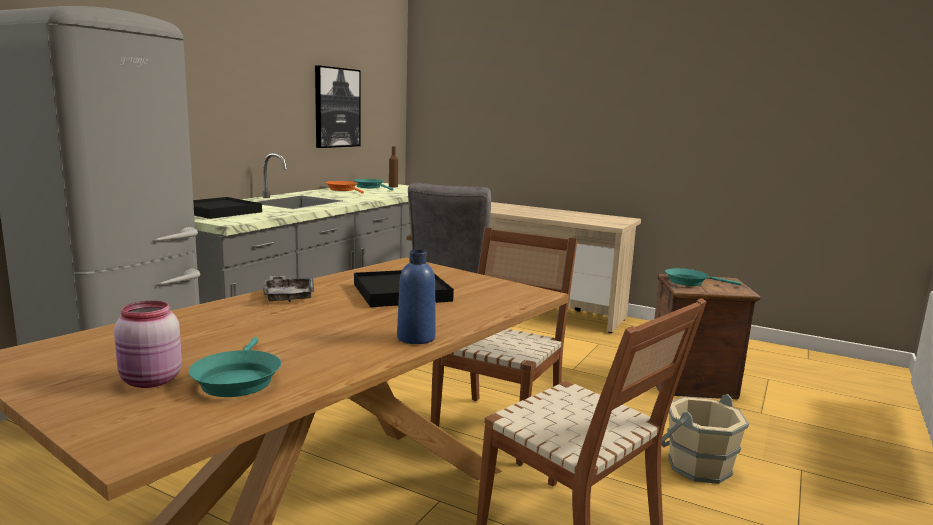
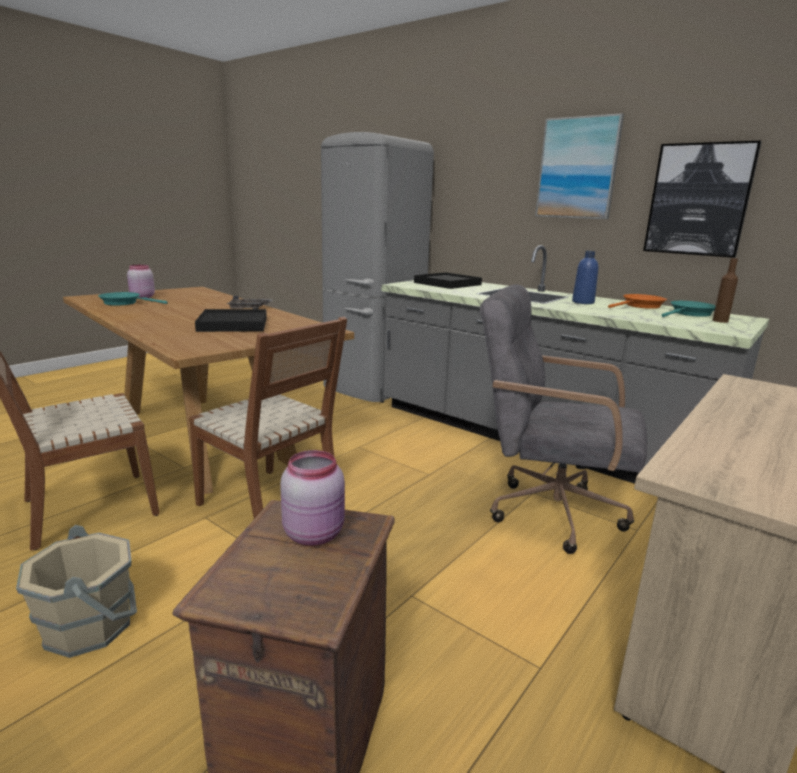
camera: 100 degrees right, 5 degrees up
blue bottle [397,250,436,344] -> blue bottle moved to [572,251,598,304]
turquoise frying pan [665,268,741,286] -> pink jar [280,450,345,546]
none -> picture [535,113,624,219]

